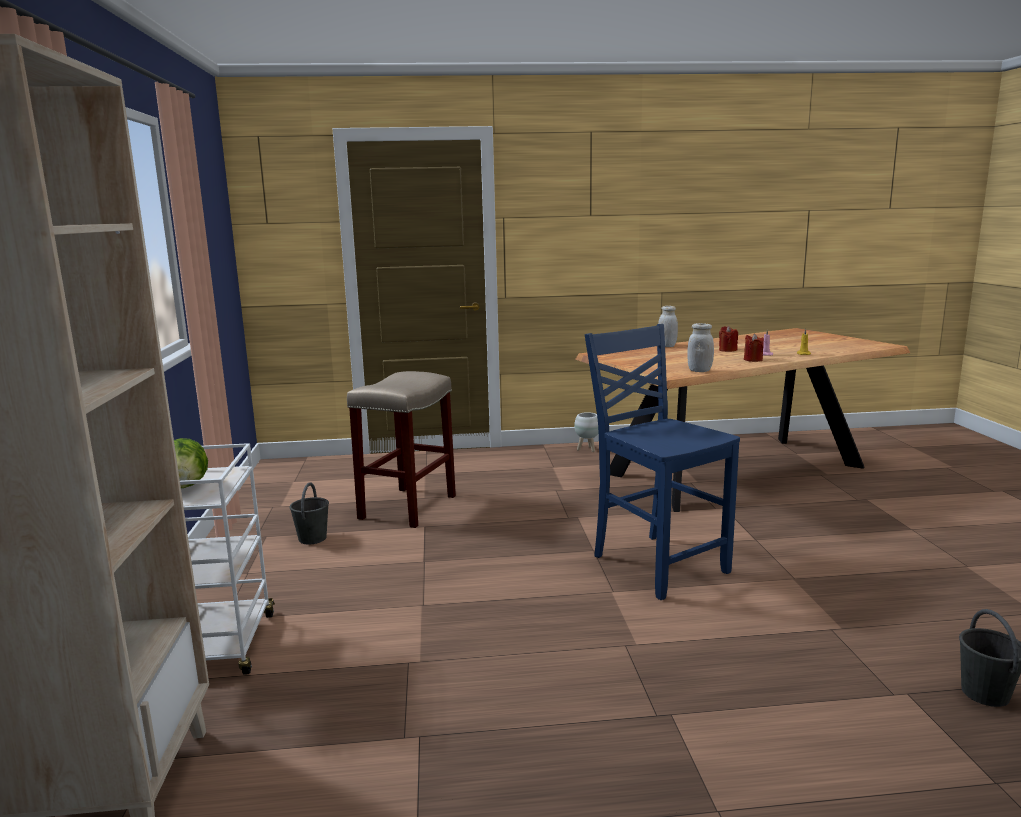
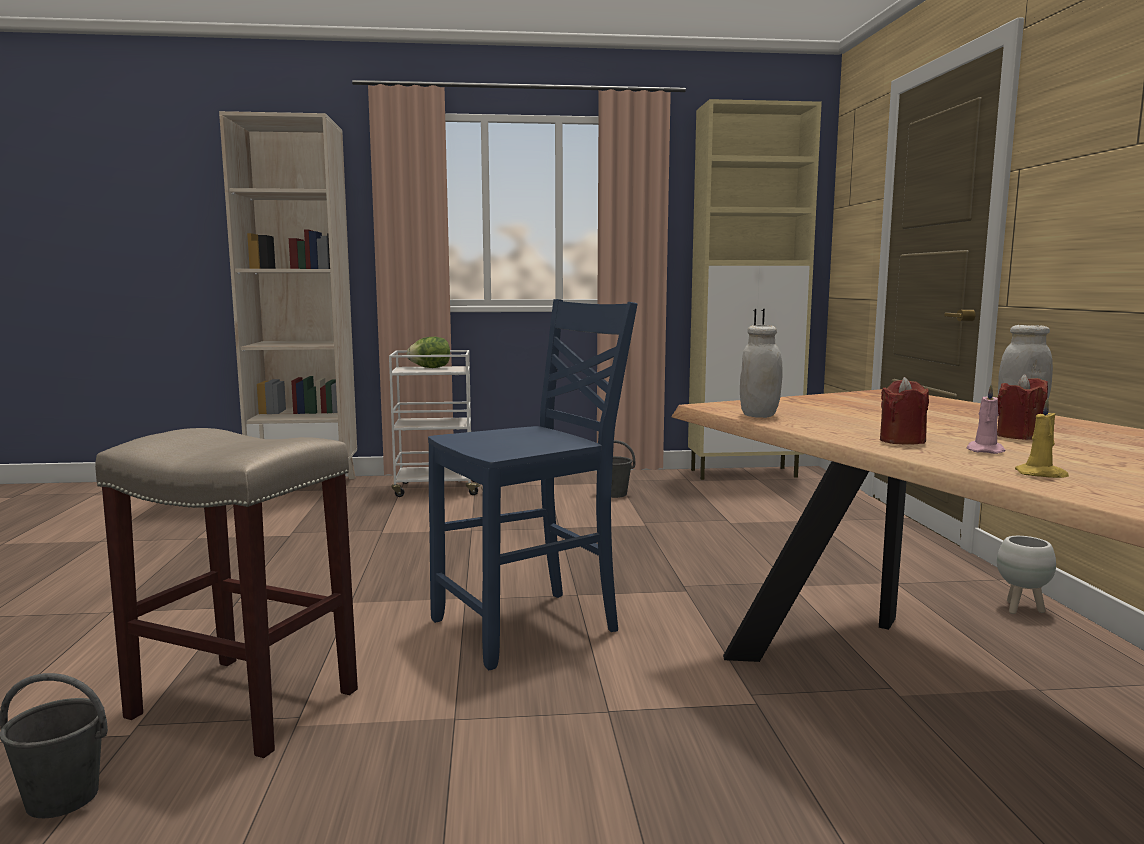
camera: 90 degrees right, 5 degrees down
beige stool [347,371,456,528] -> beige stool moved to [95,428,358,758]
none -> beige cabinet [688,99,822,480]

